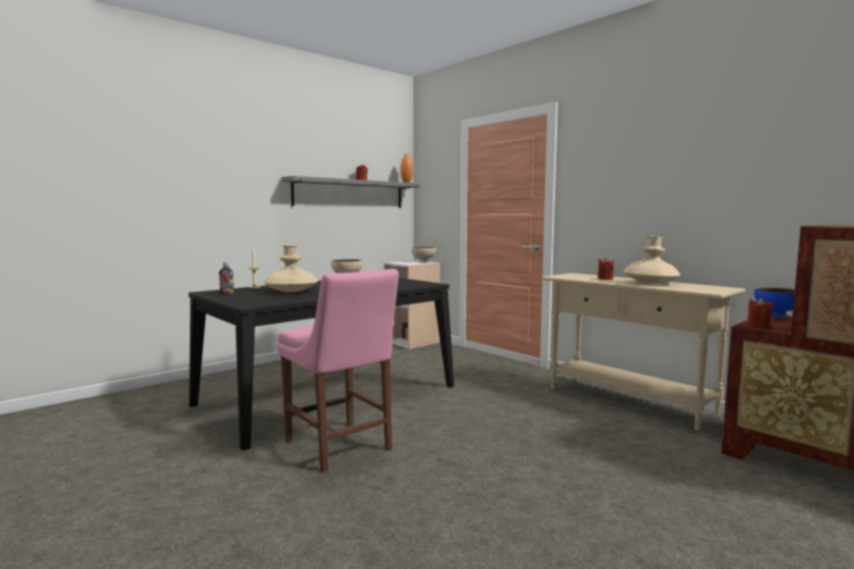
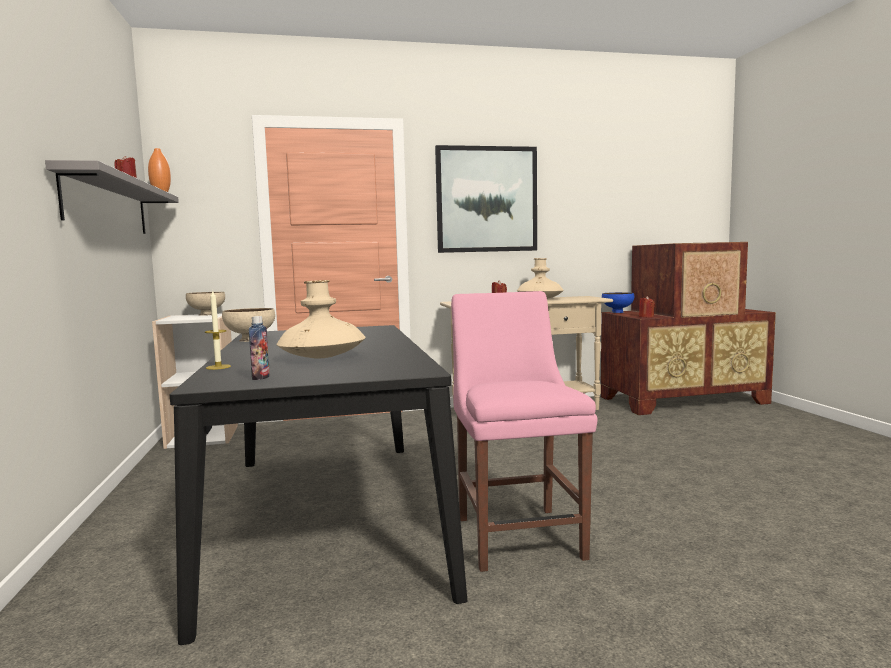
camera: 60 degrees left, 0 degrees up
pink chair [277,269,399,472] -> pink chair turned 90 degrees counterclockwise [451,291,597,572]
none -> picture [435,145,537,253]

